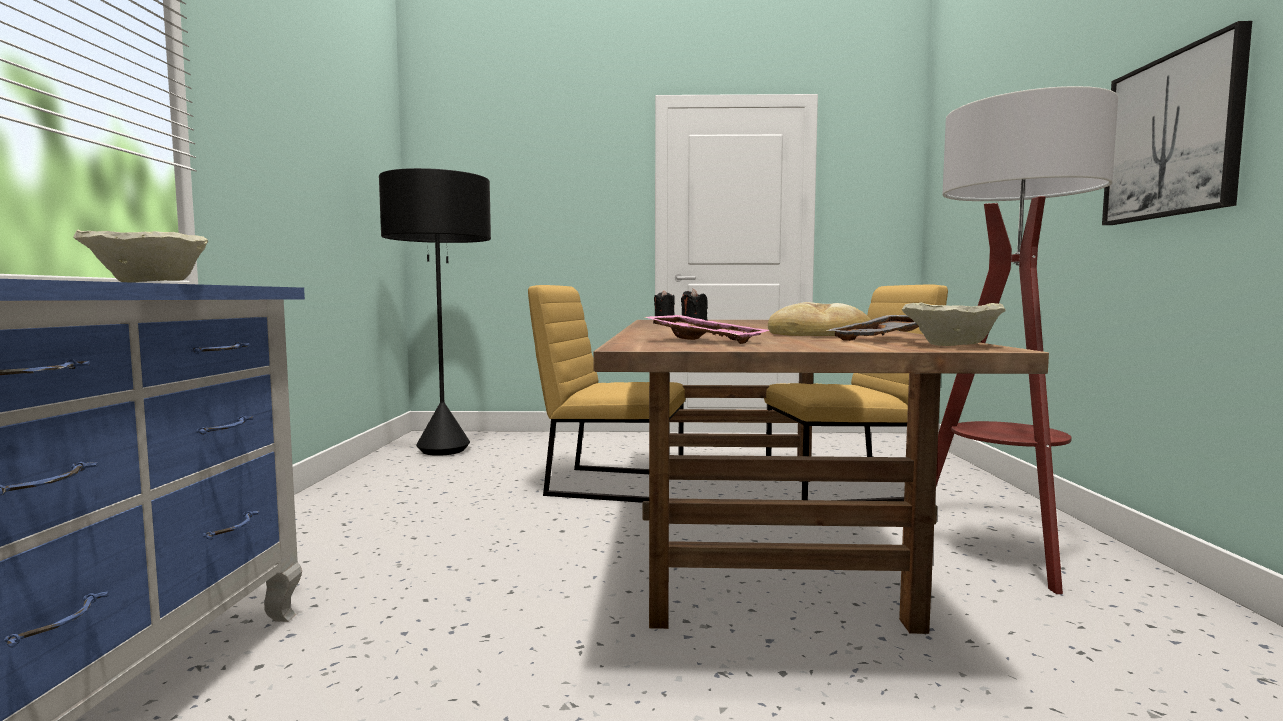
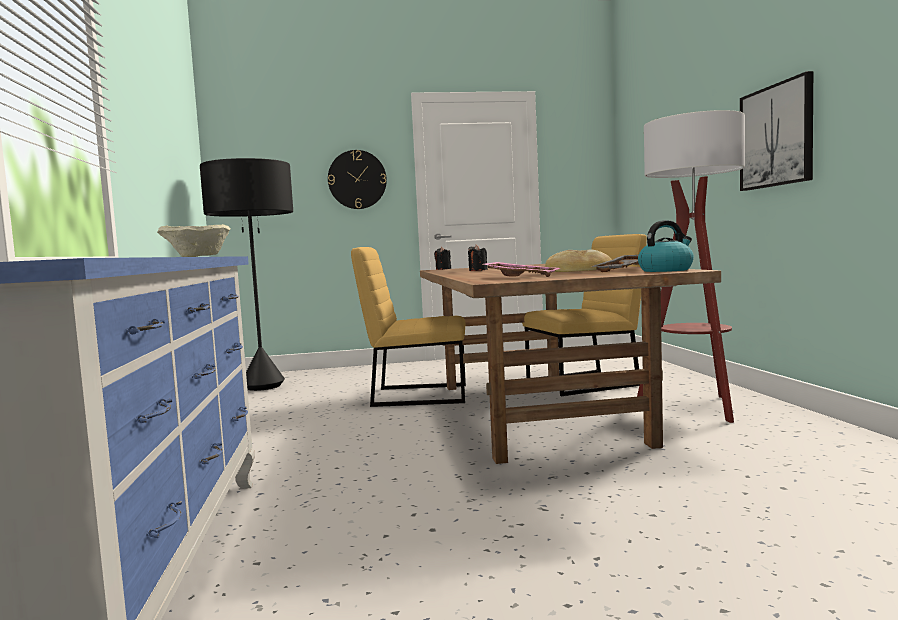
camera: 10 degrees left, 0 degrees up
beige bowl [901,303,1006,346] -> kettle [638,220,694,272]
none -> wall clock [328,150,387,209]

